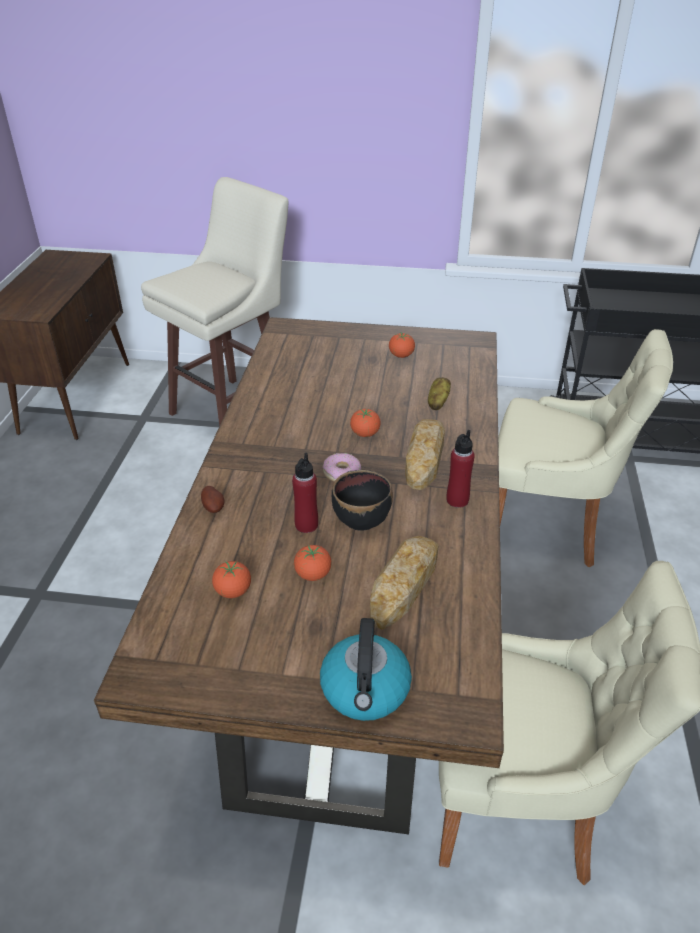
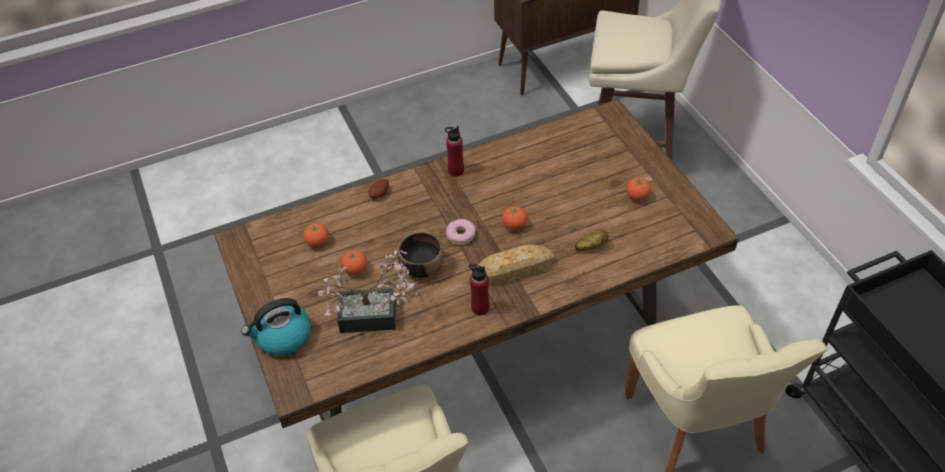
camera: 60 degrees right, 10 degrees up
red bottle [292,453,318,533] -> red bottle moved to [445,126,464,177]
bread [370,536,439,630] -> potted plant [318,250,418,333]

